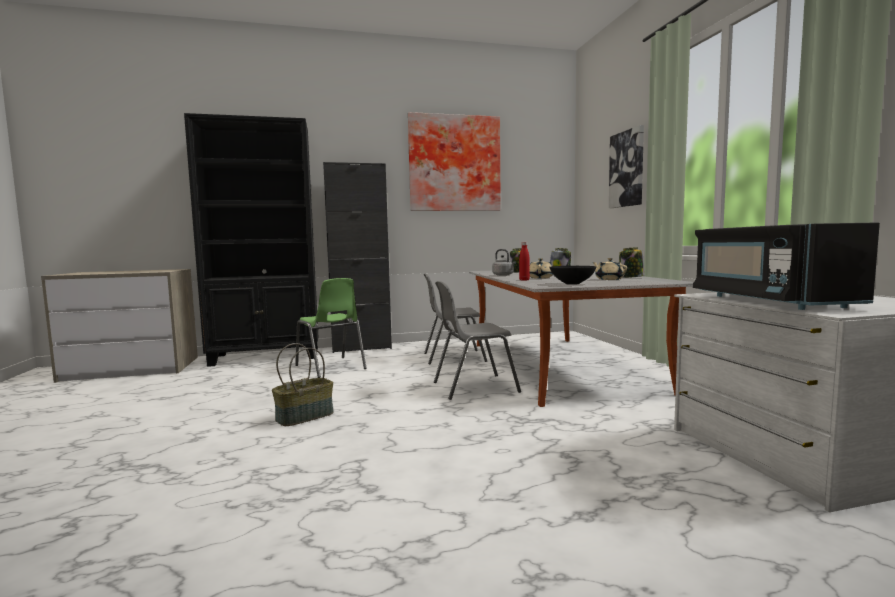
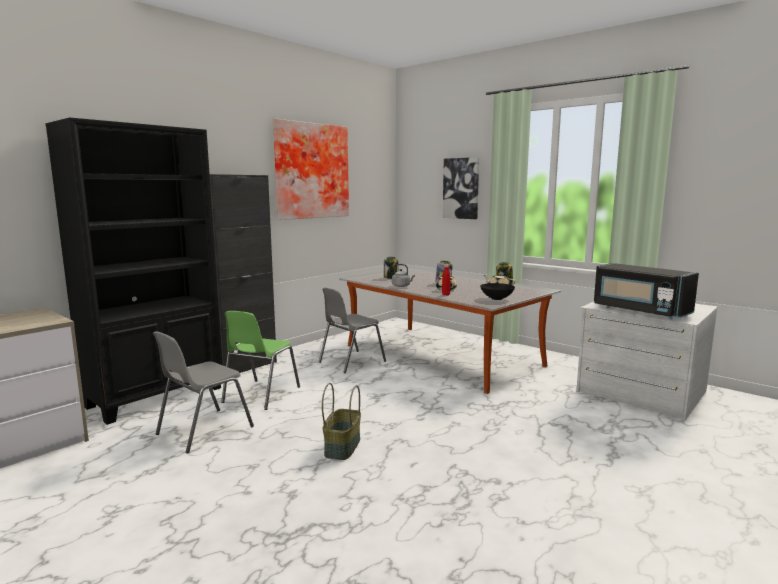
camera: 35 degrees left, 5 degrees up
green chair [295,278,367,378] -> green chair turned 90 degrees clockwise [221,311,300,410]
grey chair [434,281,521,400] -> grey chair moved to [153,332,254,453]

